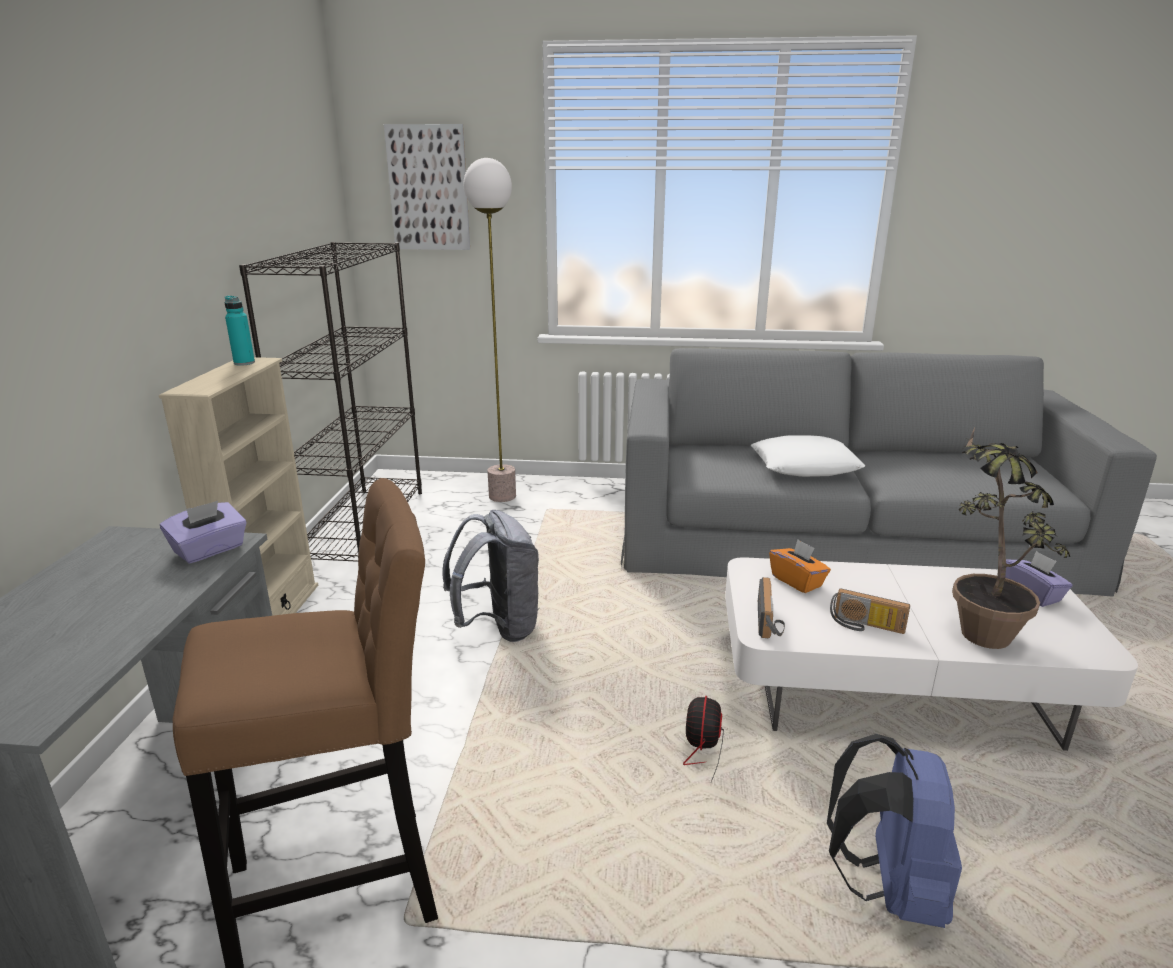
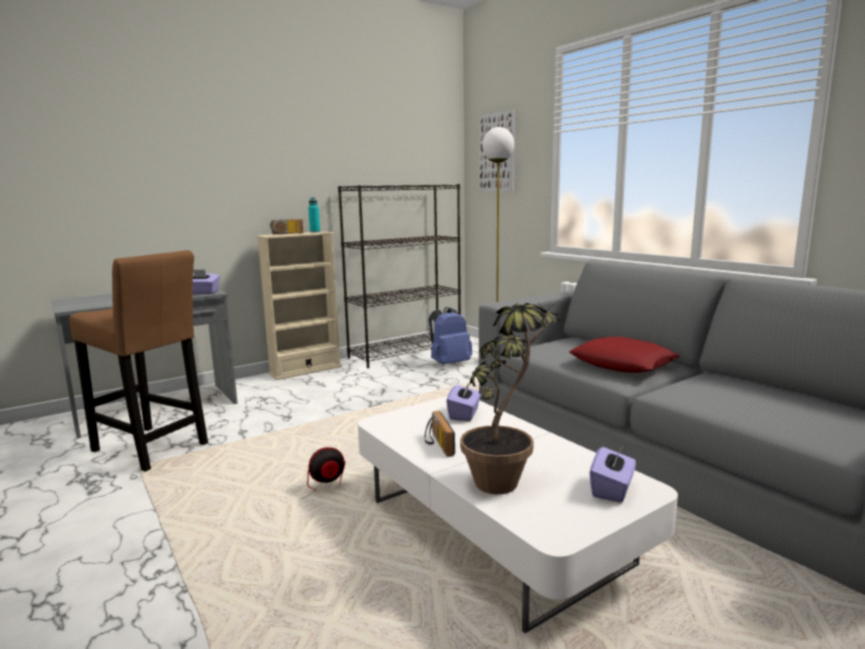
camera: 50 degrees right, 10 degrees down
grey backpack [442,510,540,642] -> none
white pillow [751,435,865,477] -> red pillow [569,337,680,373]
radio [758,577,785,639] -> radio moved to [270,219,303,235]
orange tissue box [769,539,831,593] -> purple tissue box [446,382,481,421]
blue backpack [827,734,962,928] -> blue backpack moved to [429,307,472,364]

